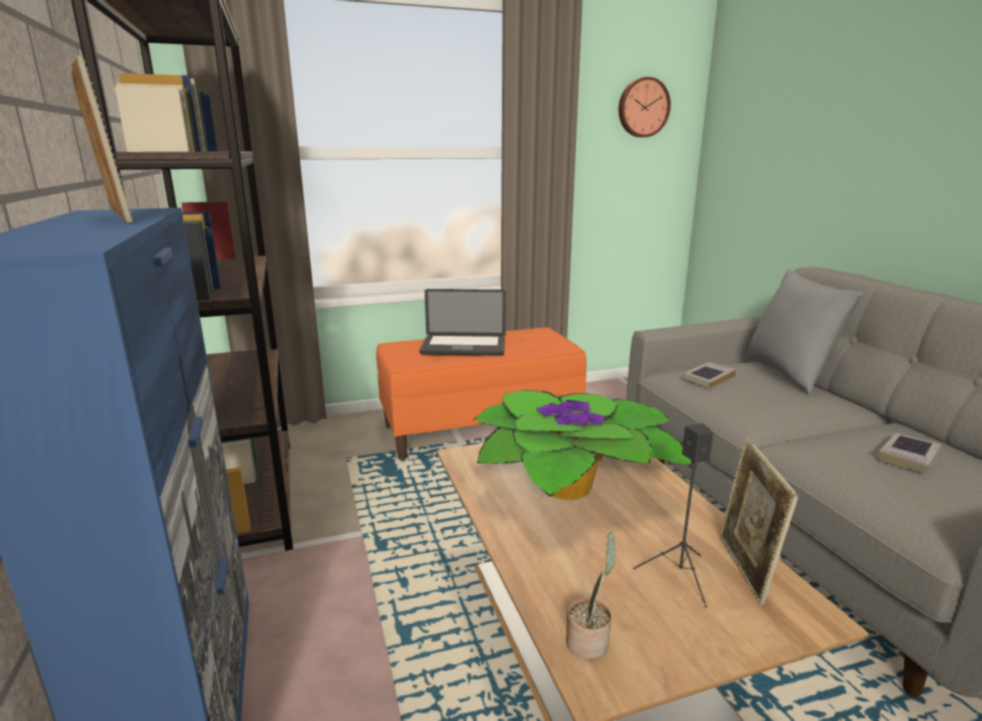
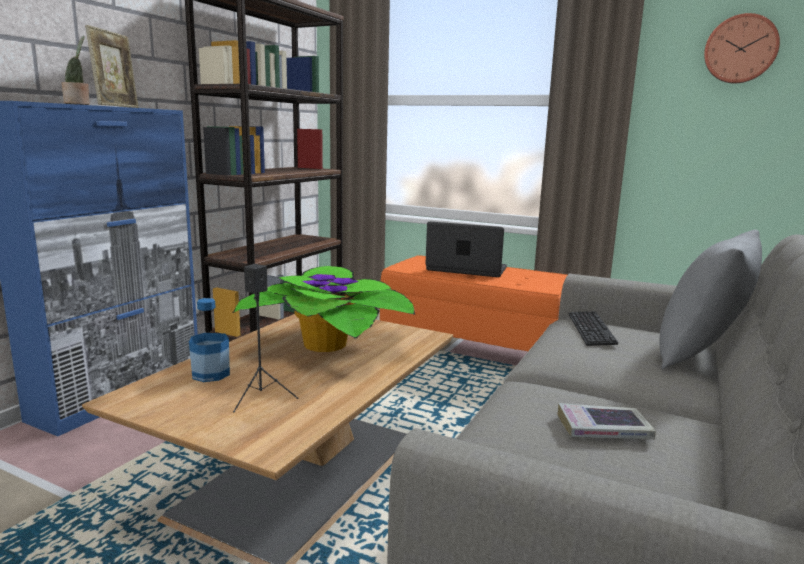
camera: 45 degrees right, 5 degrees down
laptop [420,289,506,356] -> laptop turned 150 degrees clockwise [426,222,507,277]
potted plant [566,532,616,660] -> potted plant moved to [62,36,90,105]
book [683,362,736,388] -> keyboard [569,311,619,346]
picture frame [719,438,799,605] -> none
none -> bottle [189,298,230,382]

